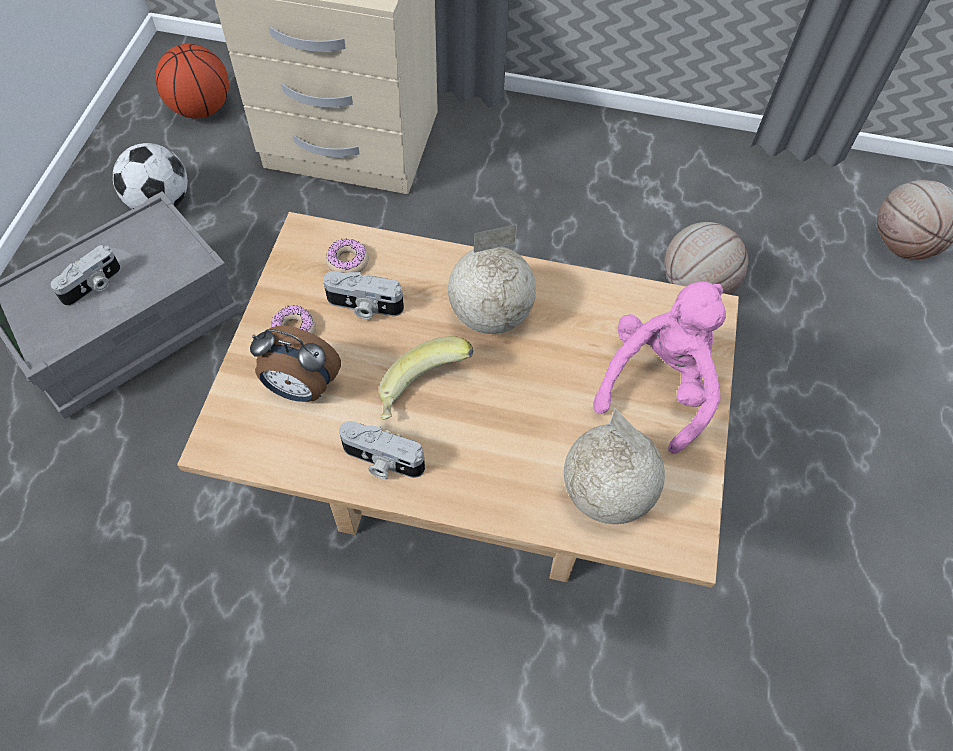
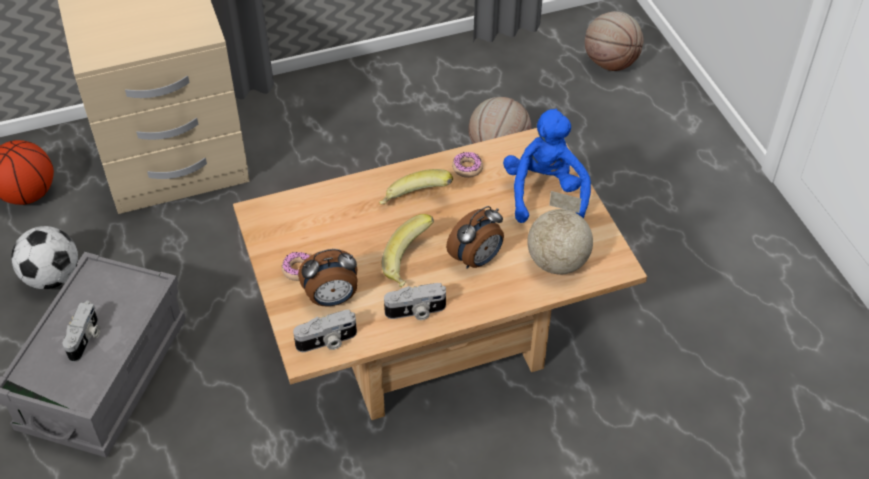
camera: 30 degrees left, 10 degrees down
camera [323,271,404,319] -> camera moved to [293,310,357,352]
donut [326,238,369,273] -> donut moved to [452,152,483,178]
globe [448,224,536,334] -> banana [379,169,453,205]
pink plush toy [593,281,726,454] -> blue plush toy [503,109,591,223]
none -> alarm clock [446,206,504,269]

